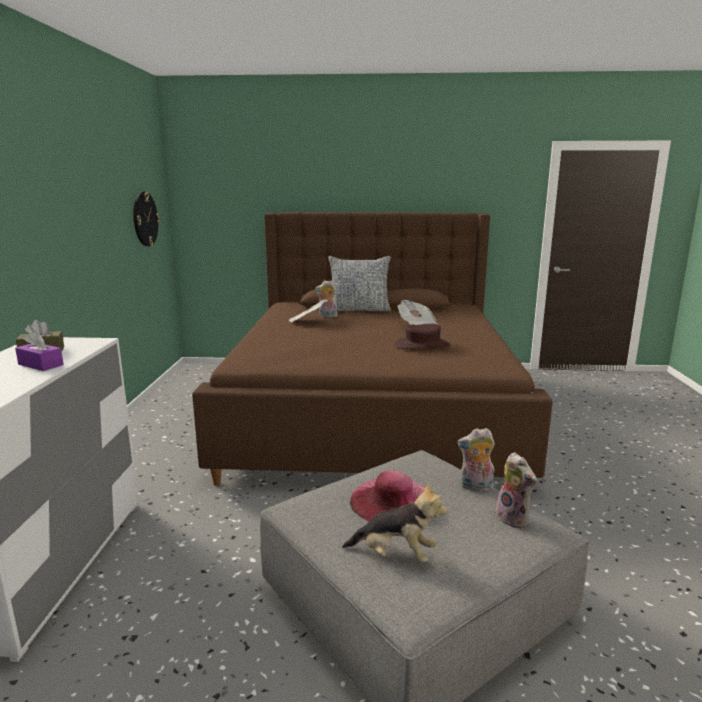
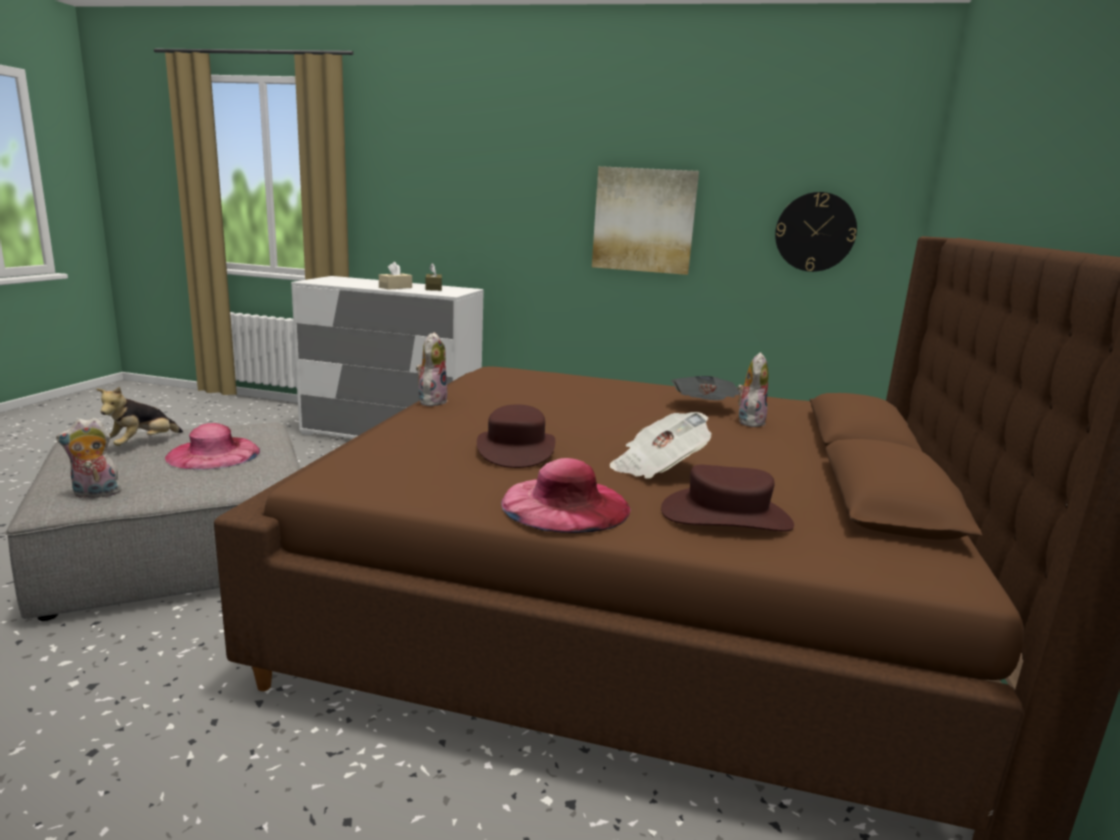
camera: 100 degrees right, 0 degrees up
purple tissue box [15,331,64,371] -> beige tissue box [379,262,412,290]
pillow [328,256,391,312] -> none
plush toy [457,428,495,491] -> plush toy moved to [416,332,448,406]
none -> pink hat [501,458,631,533]
none -> picture [592,166,699,275]
none -> brown hat [661,465,794,532]

